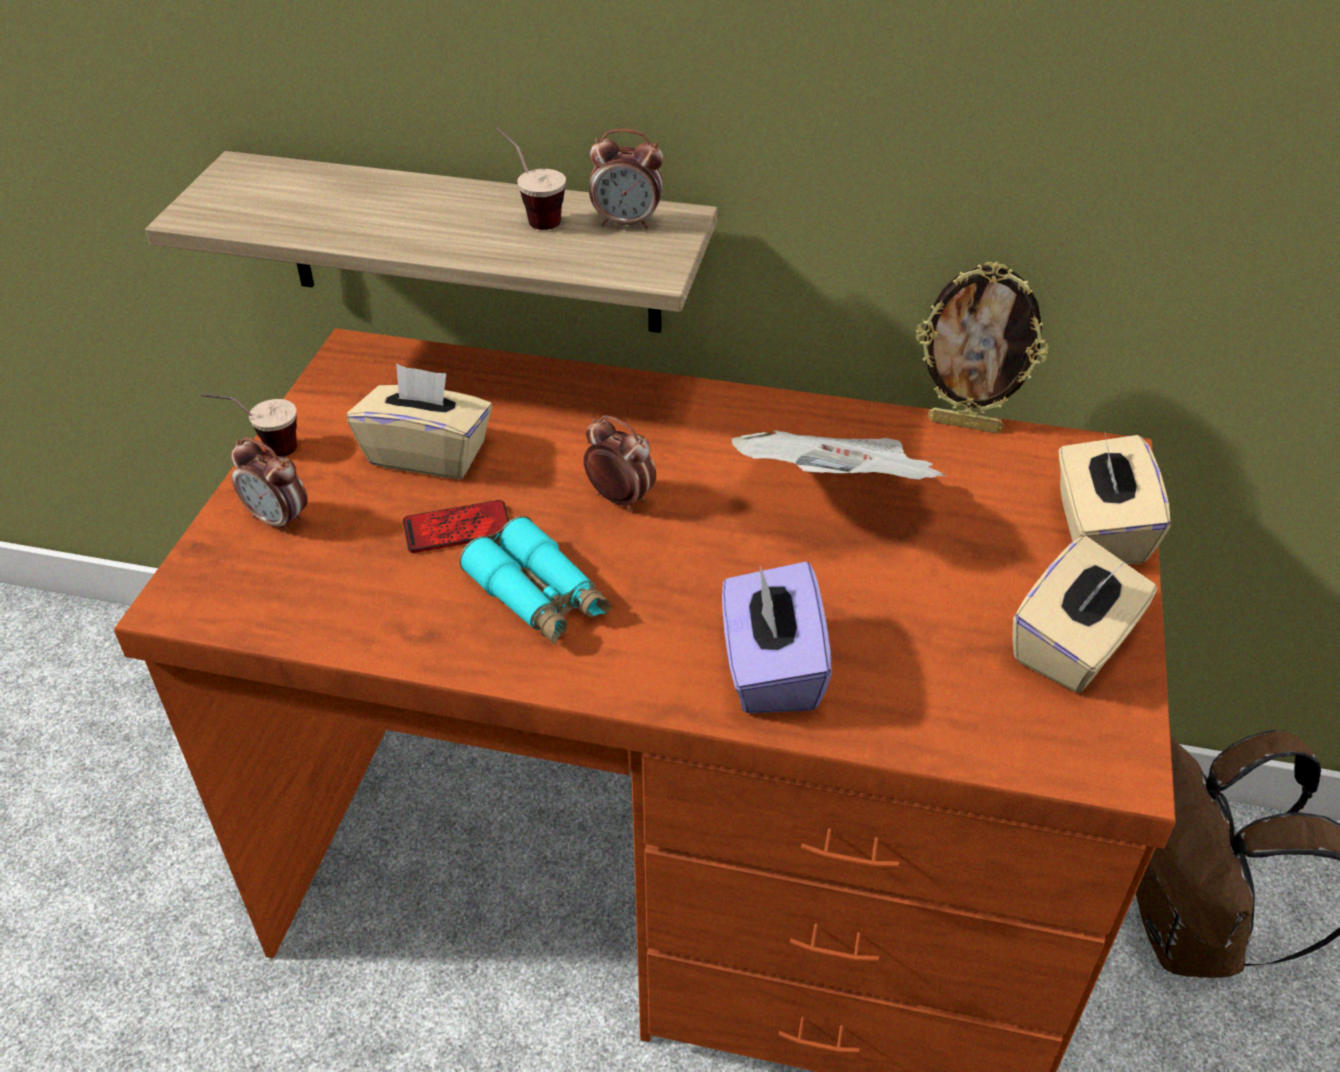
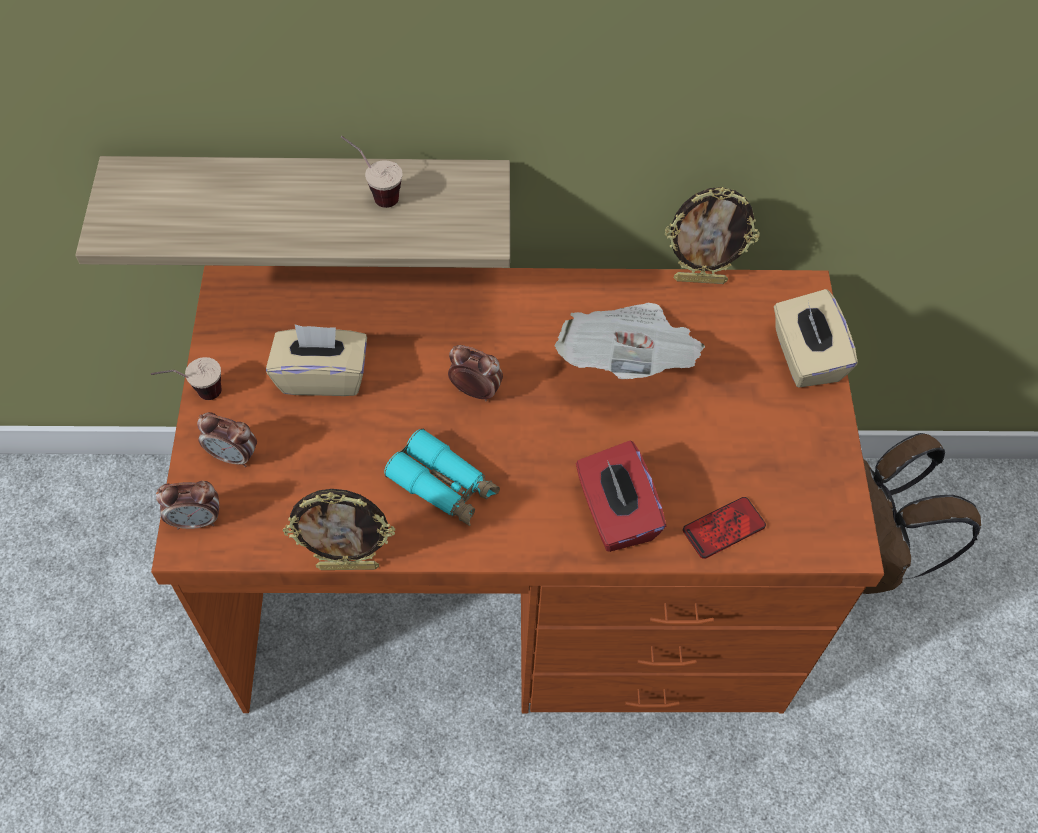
camera: 15 degrees left, 15 degrees up
phone [403,500,509,553] -> phone moved to [683,497,766,559]
alarm clock [589,129,663,229] -> alarm clock moved to [156,481,219,530]
purple tissue box [722,562,832,713] -> red tissue box [576,441,666,552]
beige tissue box [1012,536,1157,693] -> none
none -> picture frame [283,489,395,570]

